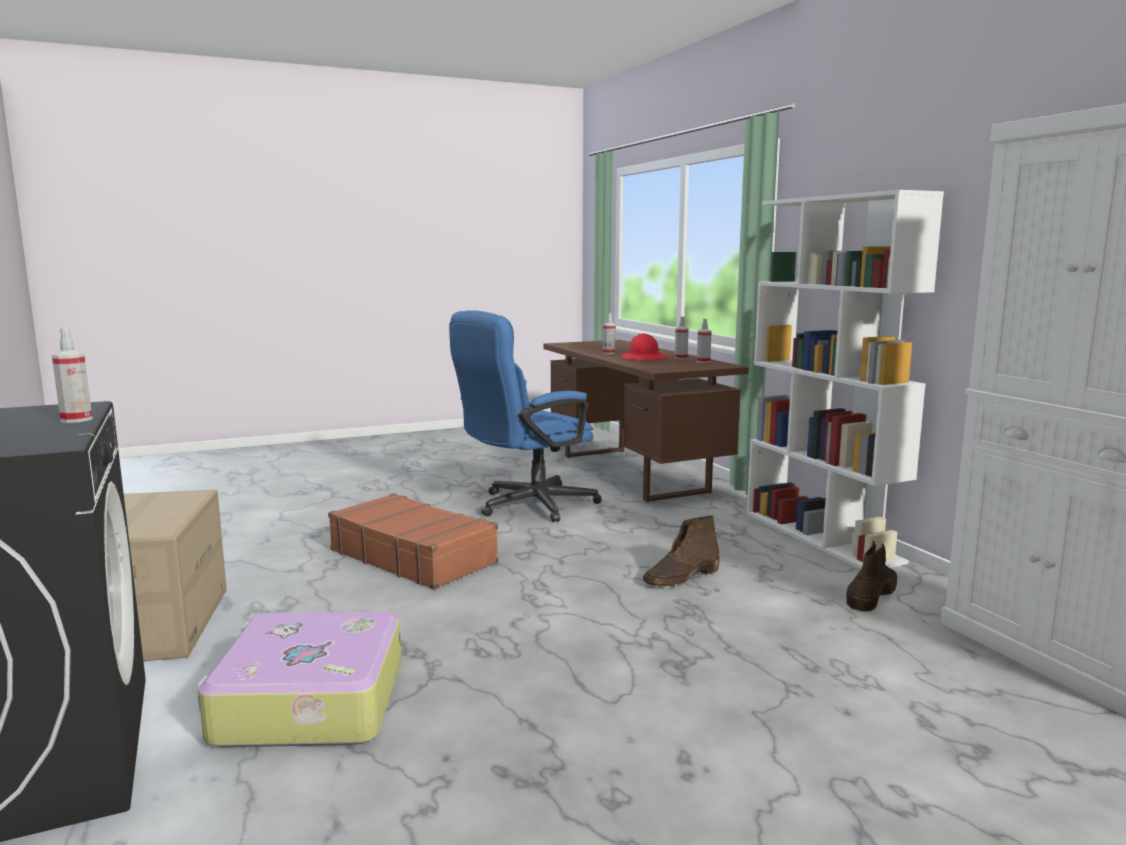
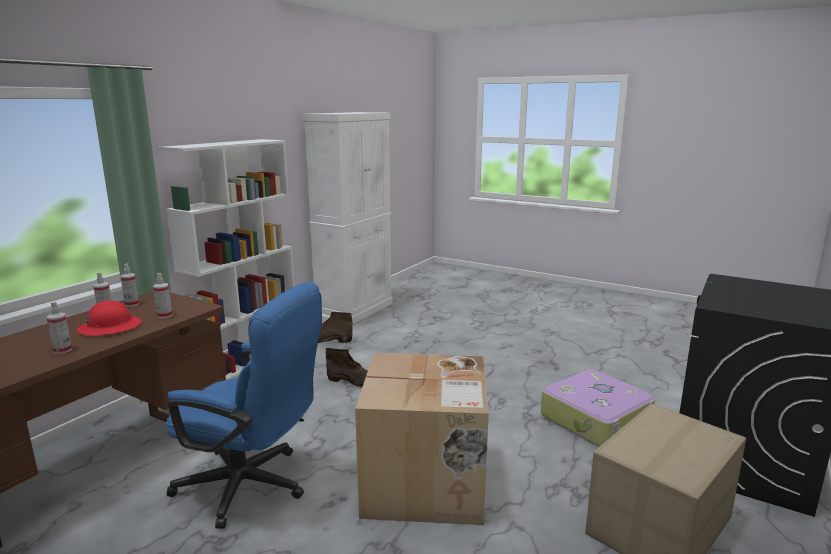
camera: 125 degrees left, 5 degrees up
spray bottle [52,328,92,423] -> spray bottle moved to [153,273,172,318]
brown suitcase [328,493,498,589] -> cardboard box [355,353,489,525]

